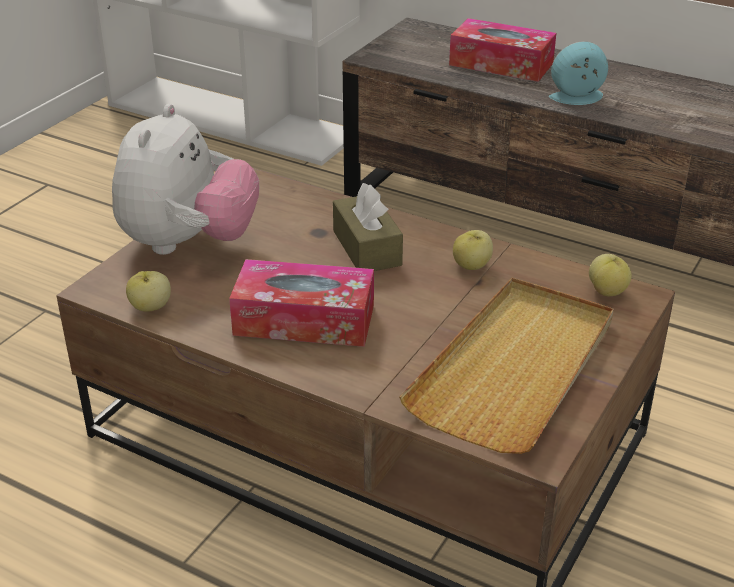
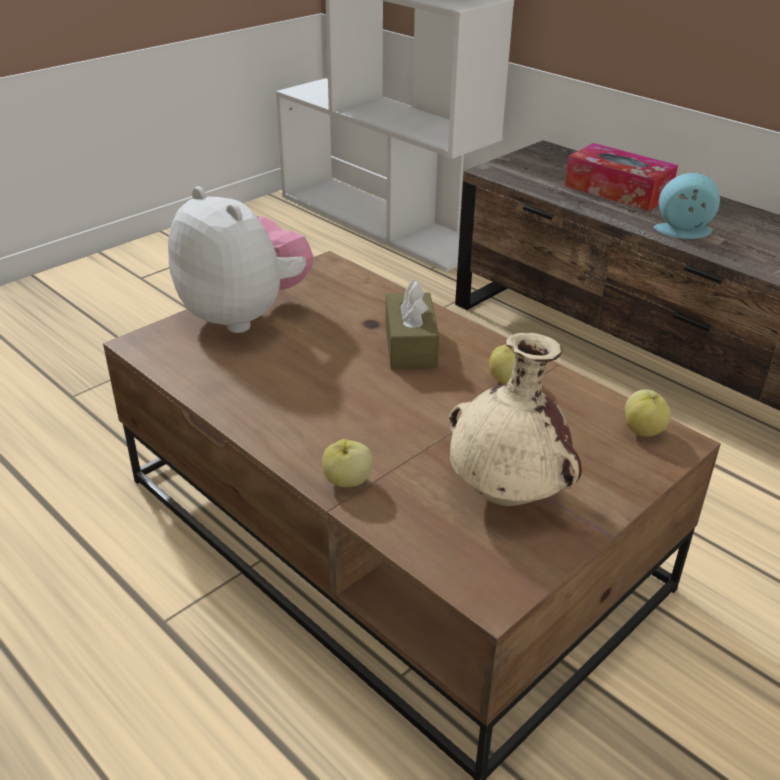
camera: 15 degrees right, 0 degrees up
plush toy [112,104,259,255] -> plush toy turned 75 degrees counterclockwise [168,186,313,333]
apple [126,271,171,312] -> apple moved to [322,439,373,487]
tissue box [229,259,374,347] -> none
beige tray [399,278,614,454] -> beige vase [448,333,582,506]

